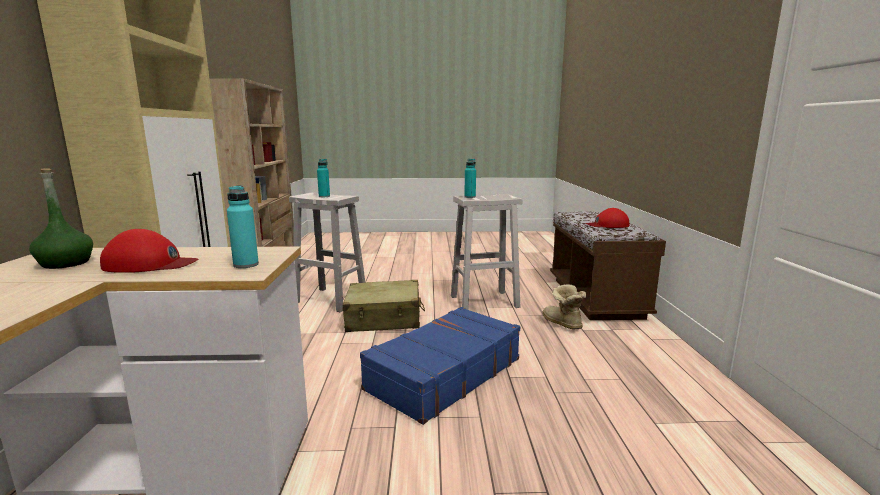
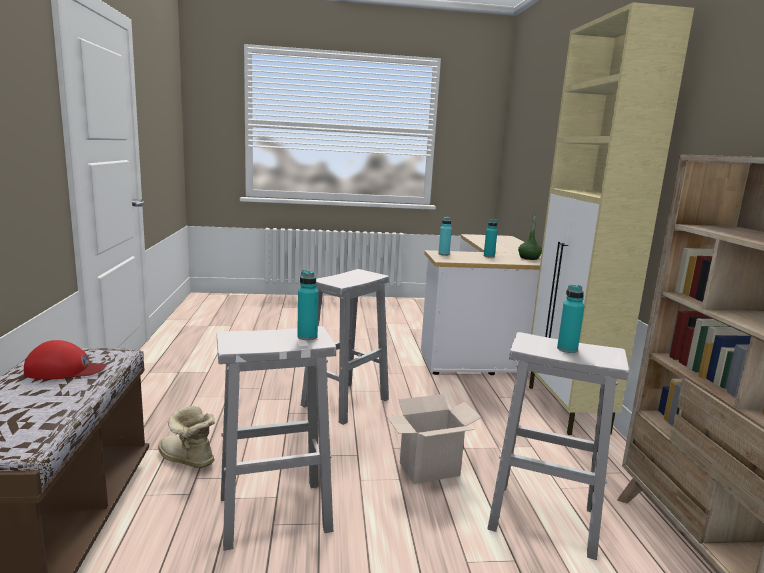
camera: 175 degrees right, 0 degrees up
red cap [100,229,198,273] -> turquoise bottle [484,219,498,258]
beige suitcase [342,280,425,332] -> cardboard box [386,394,481,484]
blue suitcase [360,307,520,425] -> white stool [301,269,389,425]
boot [542,284,586,330] -> boot turned 150 degrees clockwise [158,406,215,468]

